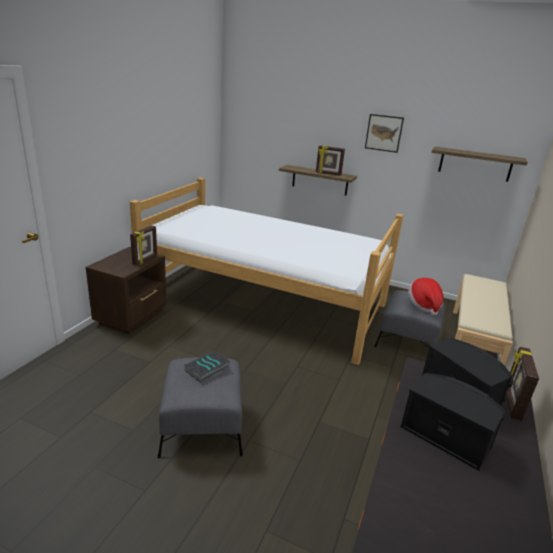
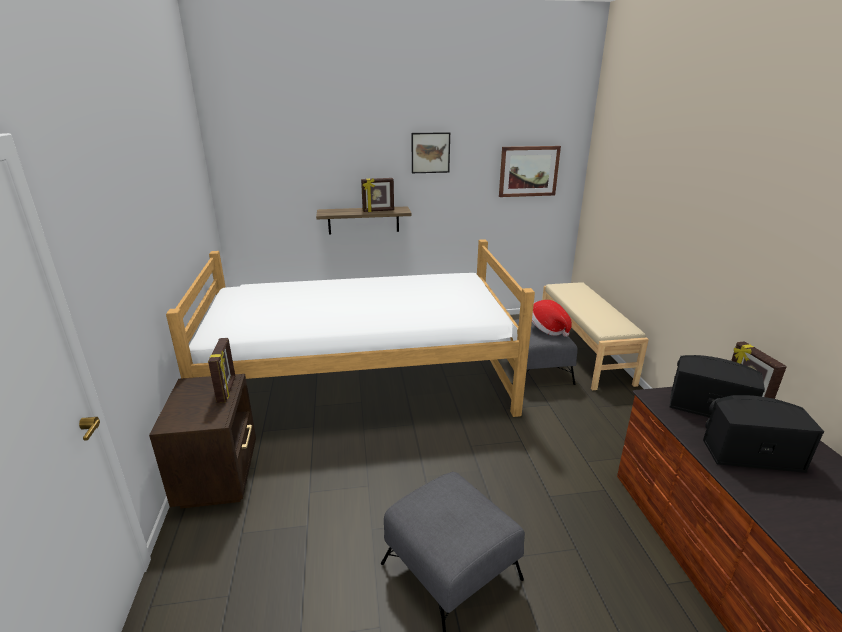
camera: 30 degrees left, 0 degrees up
book [185,351,230,383] -> none
shelf [431,147,528,182] -> picture [499,146,561,197]

